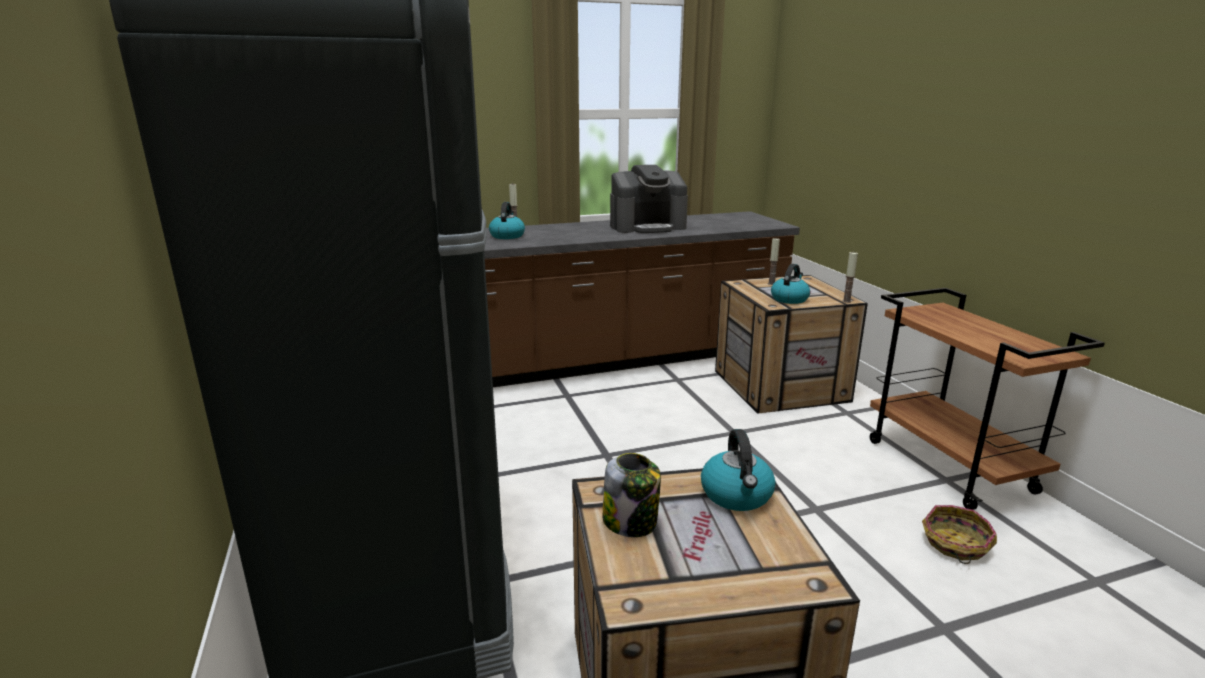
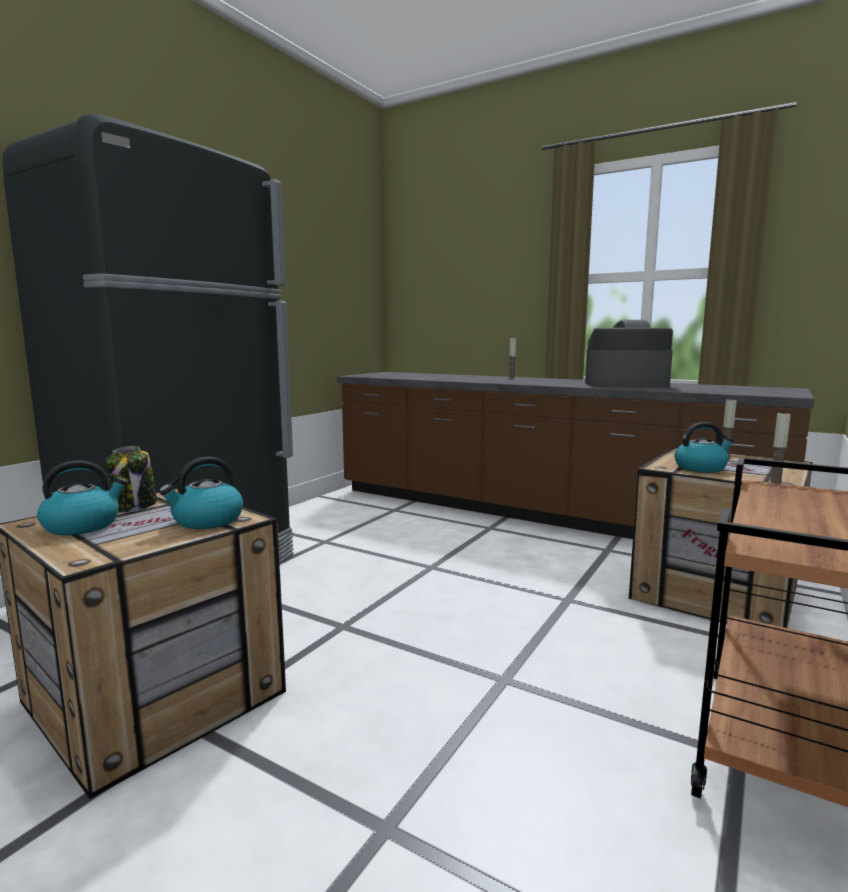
camera: 50 degrees right, 10 degrees down
kettle [489,202,525,239] -> kettle moved to [37,460,128,535]
coffee machine [610,165,688,233] -> coffee machine turned 150 degrees clockwise [585,320,673,388]
basket [922,505,997,564] -> none

